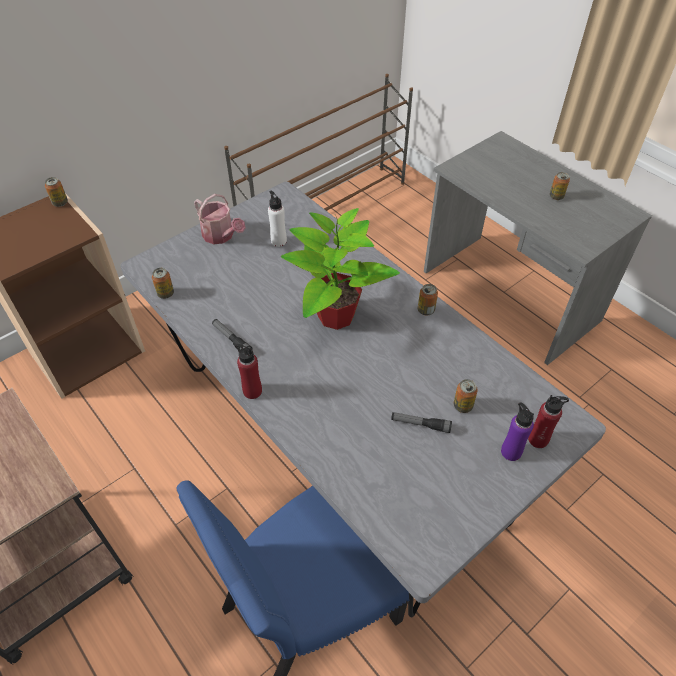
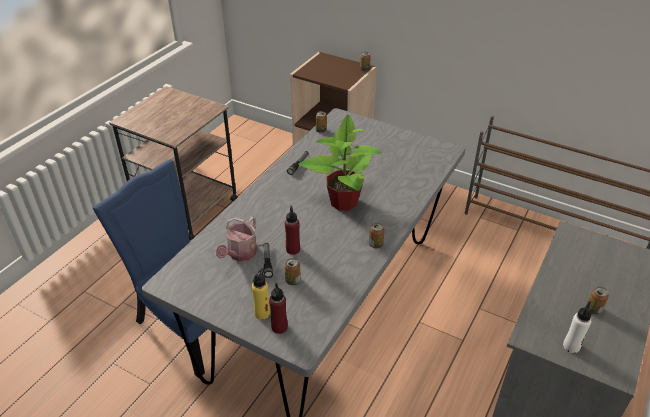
camera: 70 degrees right, 10 degrees down
watering can [194,194,246,244] -> watering can moved to [216,217,257,261]
red bottle [235,344,262,399] -> red bottle moved to [285,206,300,255]
white bottle [268,190,287,247] -> white bottle moved to [563,301,592,353]
purple bottle [501,402,534,461] -> yellow bottle [252,268,270,320]

